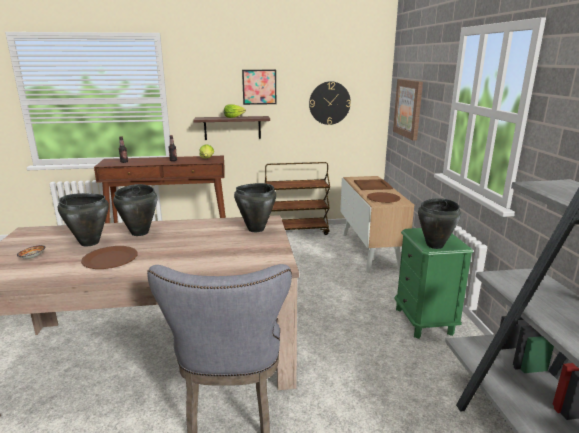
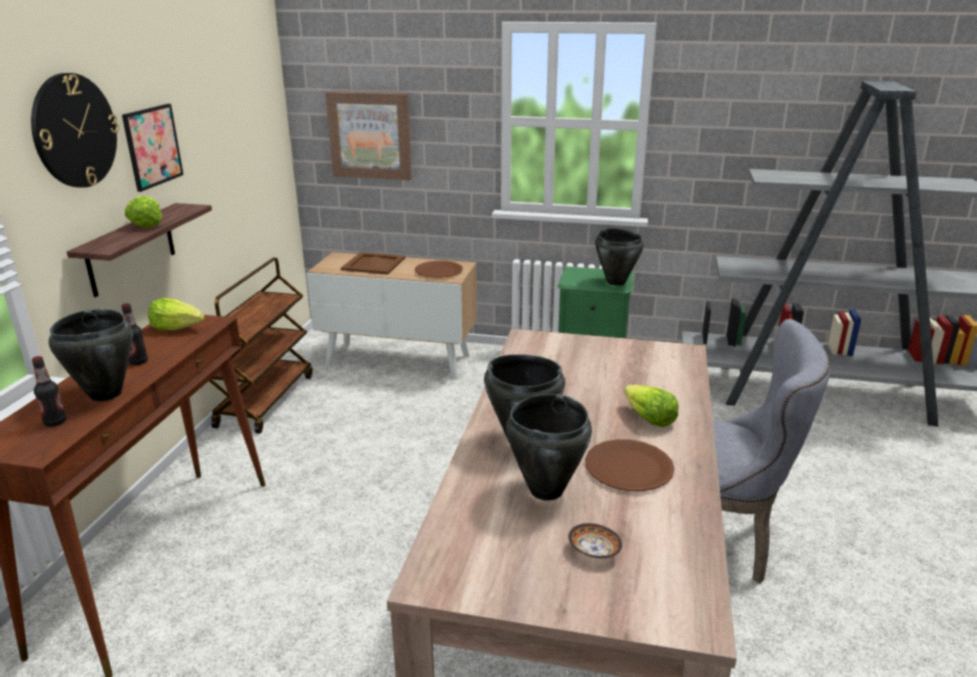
camera: 70 degrees left, 5 degrees up
black cooking pot [234,183,276,232] -> black cooking pot moved to [49,309,133,402]
wall clock [309,81,351,125] -> wall clock moved to [31,73,119,188]
none -> lettuce [624,385,679,427]

